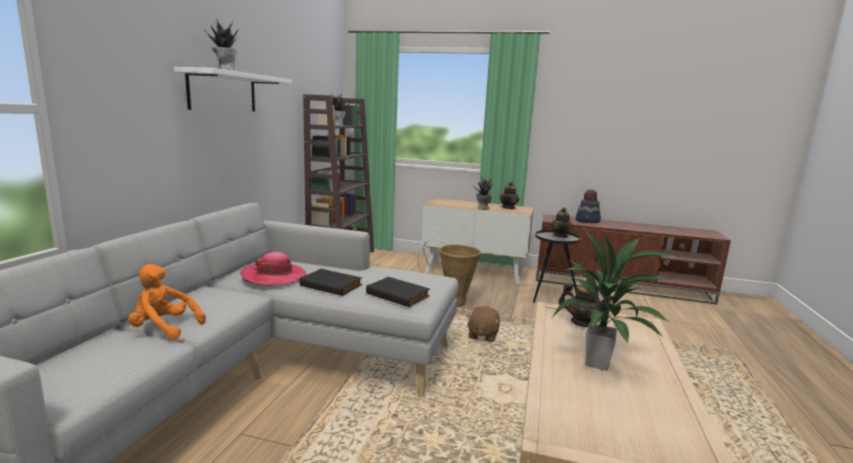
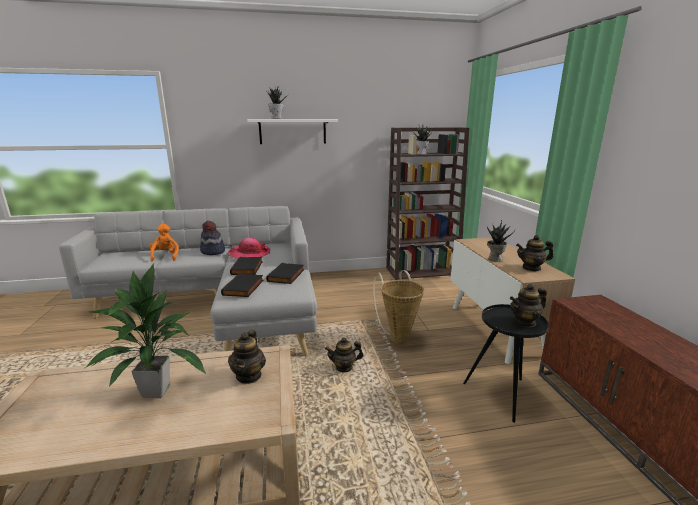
camera: 65 degrees right, 5 degrees up
brown plush toy [466,306,500,342] -> teapot [325,337,363,372]
hat [575,190,601,223] -> hat moved to [200,221,225,255]
none -> black book [266,263,304,284]

